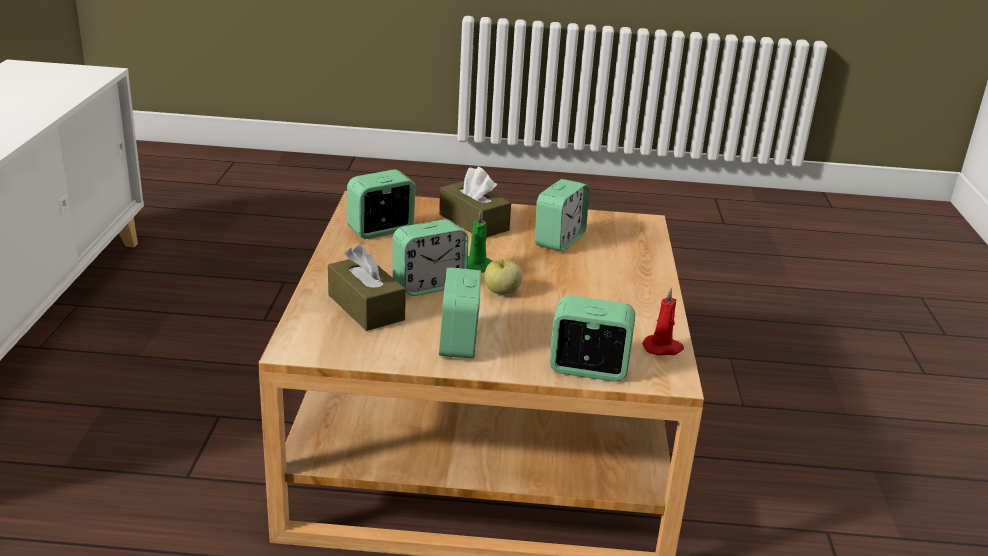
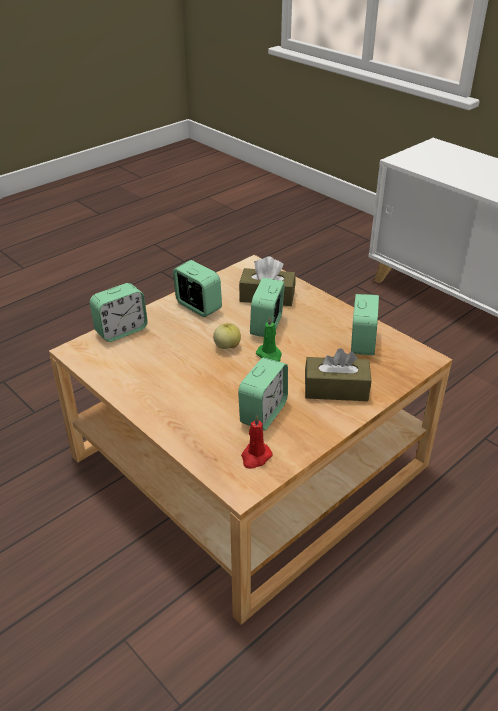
camera: 135 degrees right, 10 degrees up
alarm clock [535,179,589,252] -> alarm clock turned 135 degrees counterclockwise [238,358,288,430]
red candle [642,288,684,356] -> red candle moved to [241,415,272,469]

